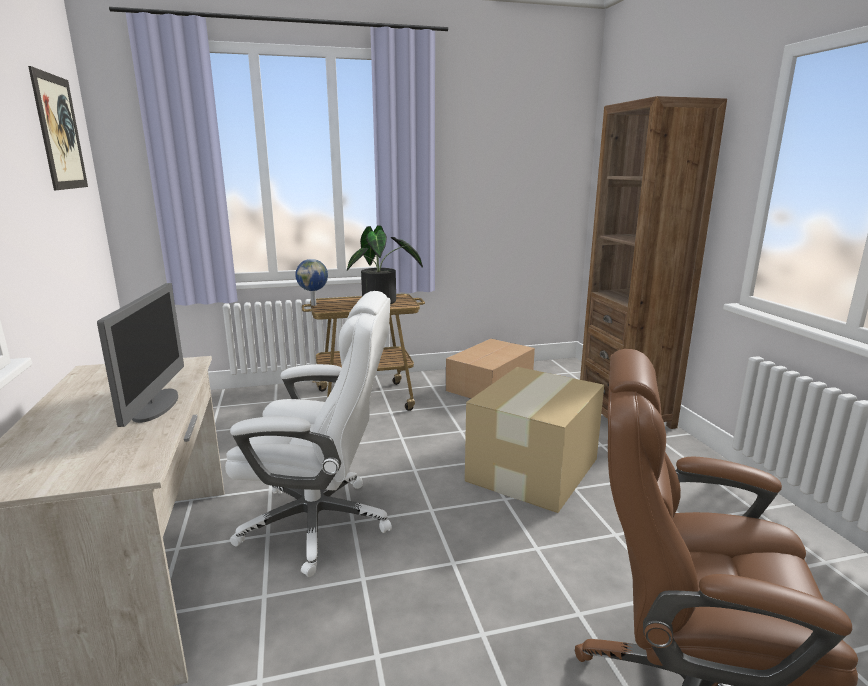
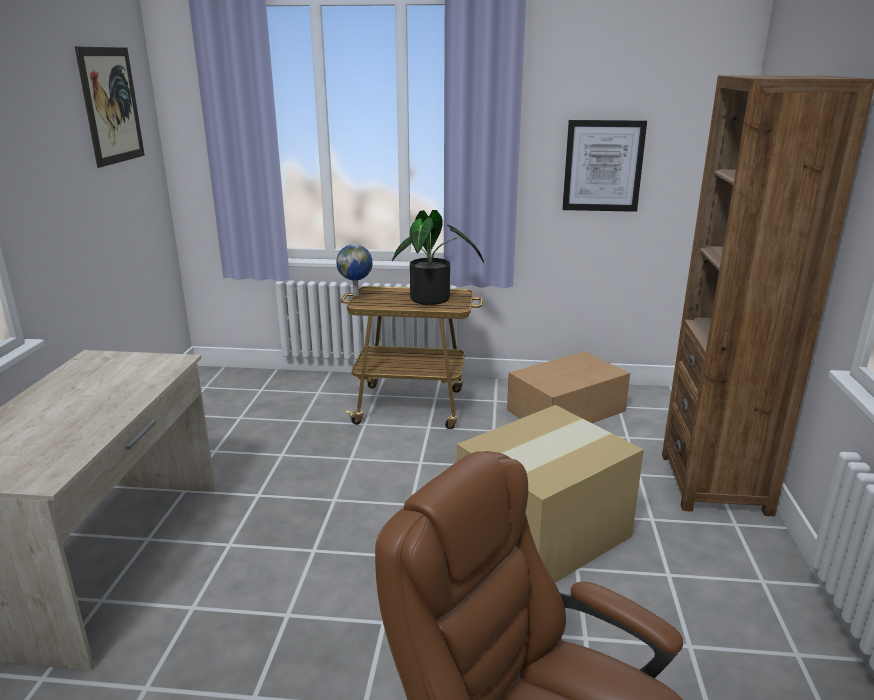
camera: 20 degrees right, 5 degrees up
monitor [97,283,184,427] -> none
white office chair [225,291,392,577] -> none
none -> picture [562,120,647,212]

